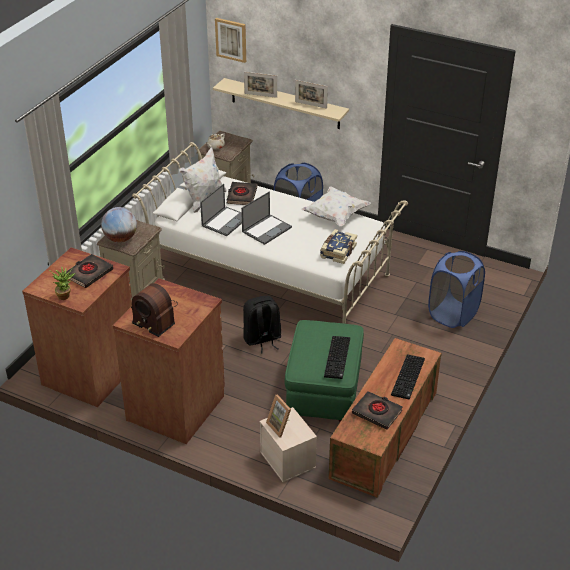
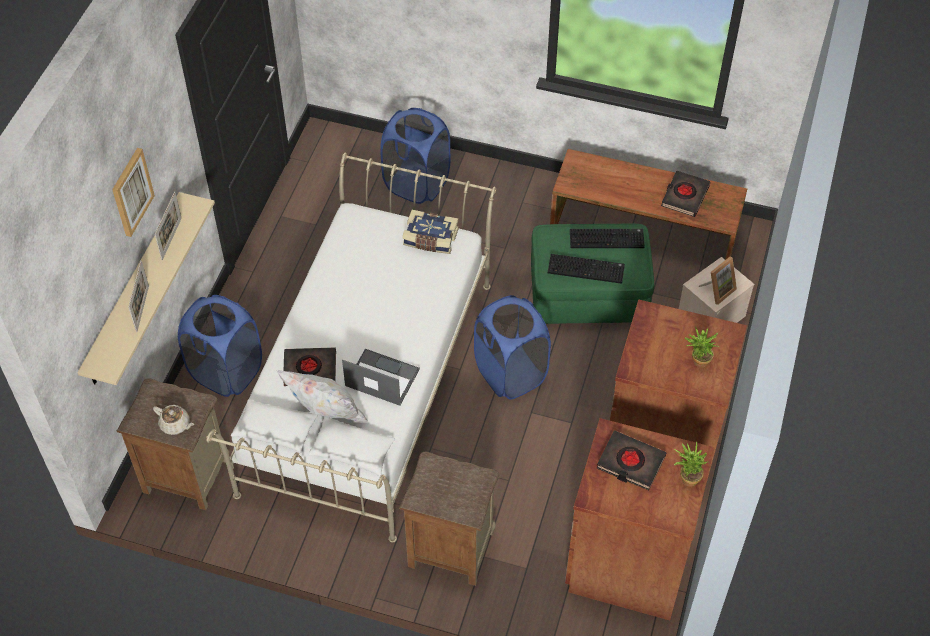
camera: 100 degrees left, 15 degrees up
globe [101,207,137,242] -> none
radio [131,283,178,337] -> potted plant [685,326,719,368]
picture [215,18,246,63] -> picture moved to [112,148,155,237]
laptop [241,191,292,245] -> none
black backpack [243,295,281,354] -> blue laundry basket [474,295,551,400]
white pillow [301,186,371,226] -> none
keyboard [391,354,425,399] -> keyboard moved to [548,254,625,284]

